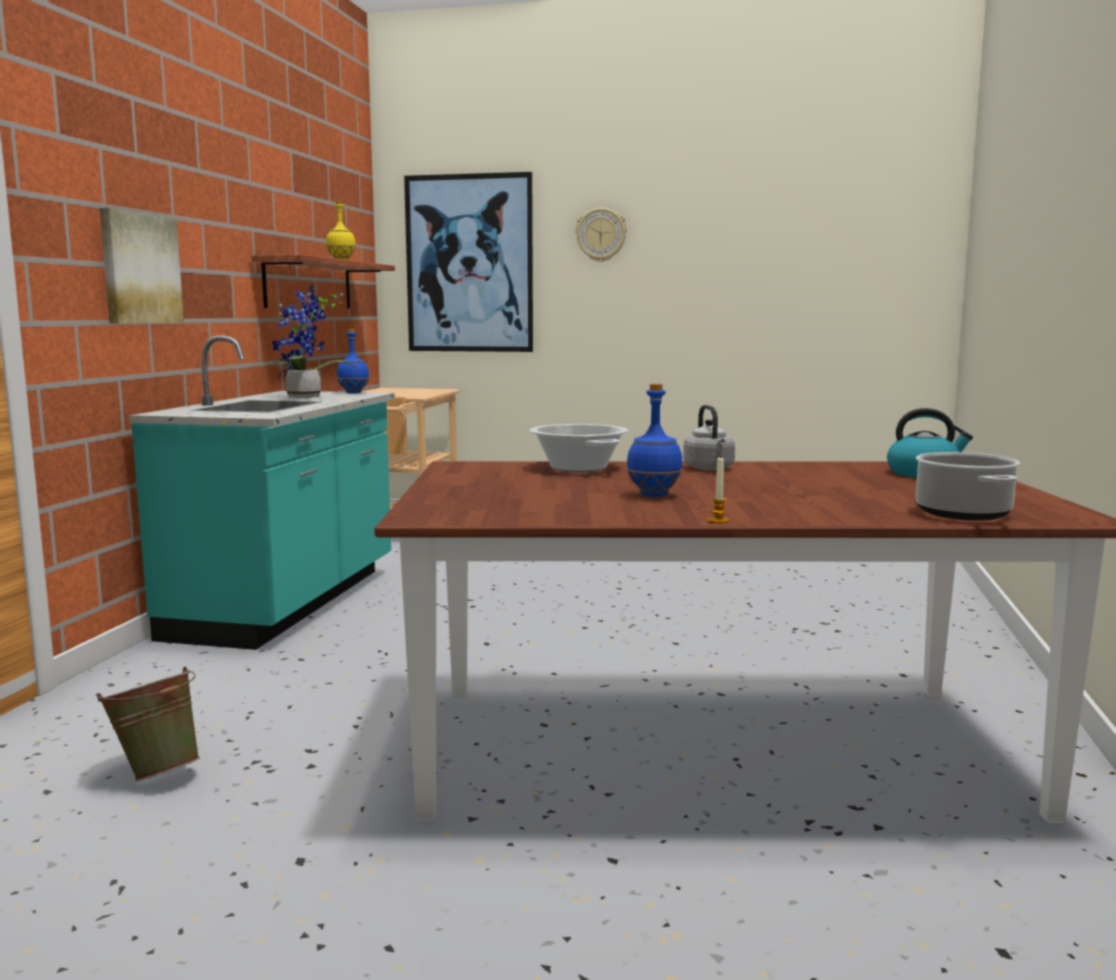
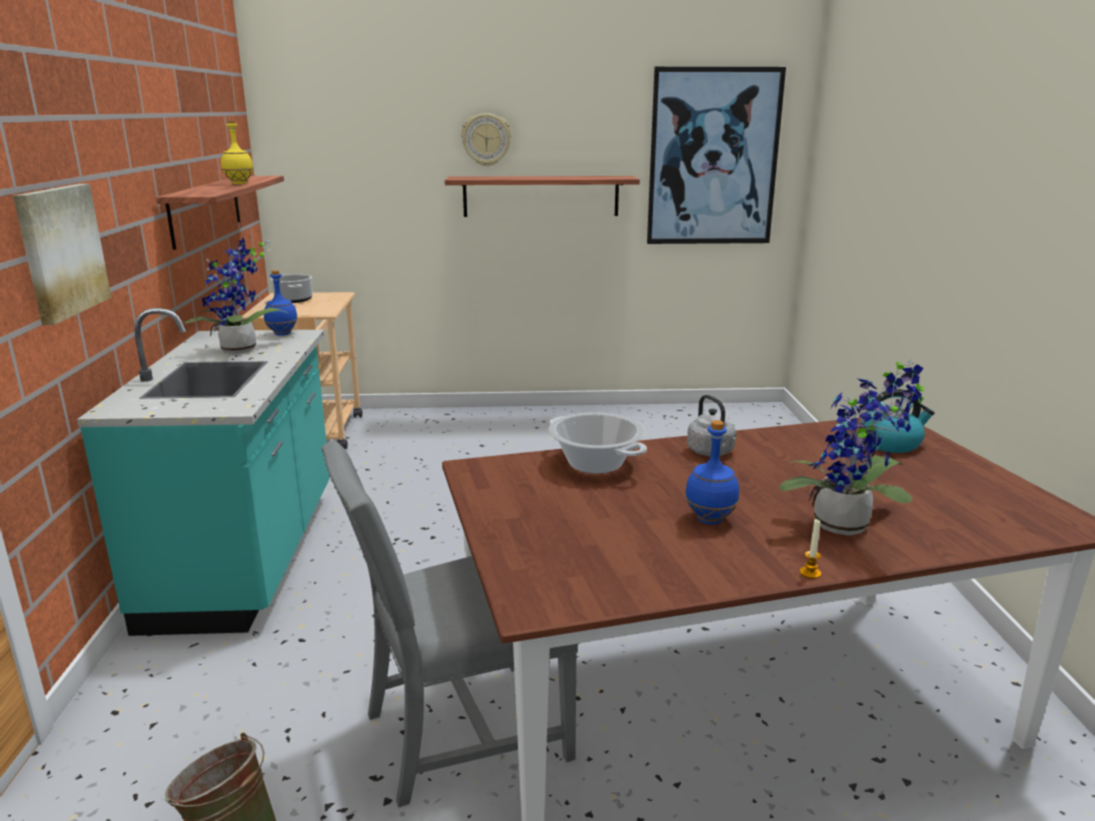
camera: 15 degrees left, 10 degrees up
picture [404,172,533,352] -> picture moved to [647,66,786,244]
cooking pot [916,452,1020,521] -> cooking pot moved to [271,274,313,303]
none -> grey chair [322,441,579,808]
none -> shelf [445,176,640,217]
none -> potted plant [779,358,924,536]

